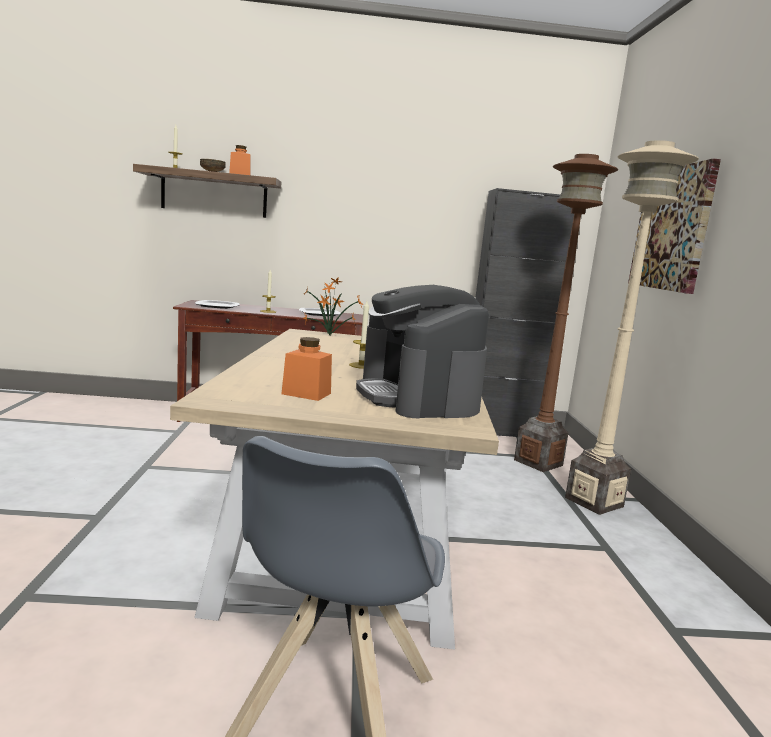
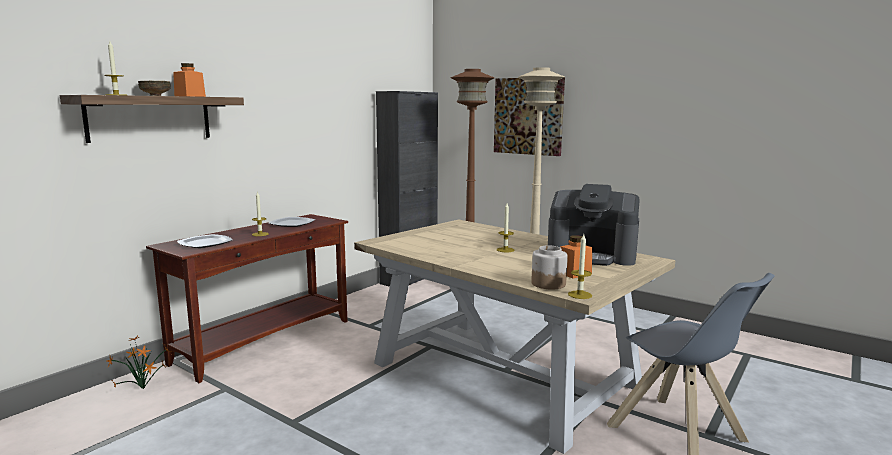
camera: 50 degrees left, 0 degrees up
potted plant [303,278,364,335] -> potted plant moved to [107,336,171,389]
none -> jar [531,245,568,289]
none -> candle [568,234,592,299]

